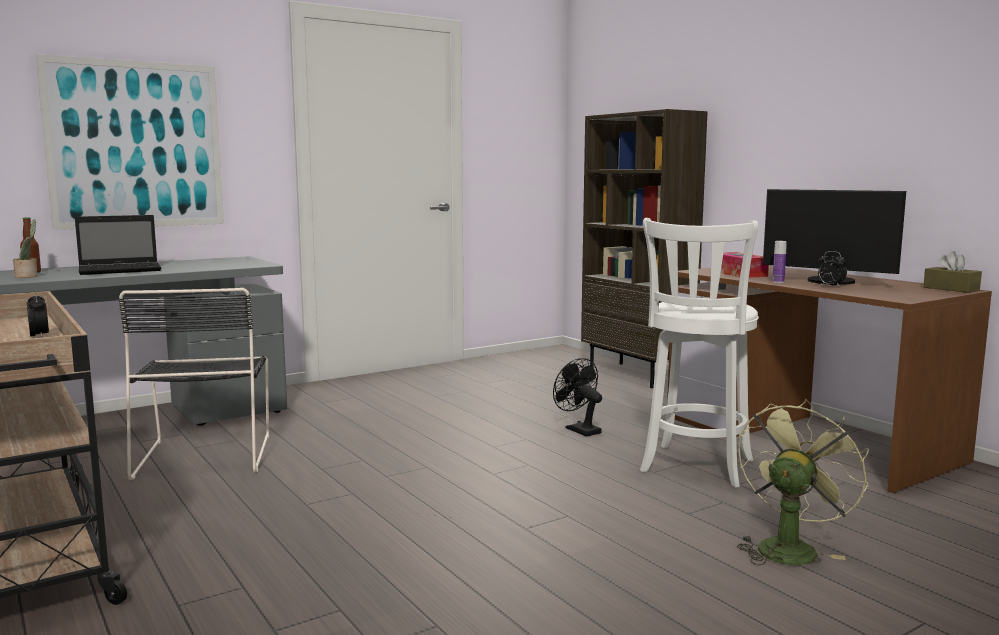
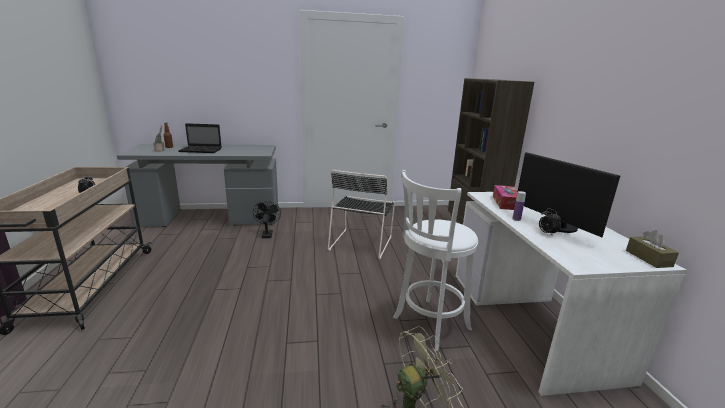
camera: 25 degrees right, 10 degrees up
picture [36,54,224,230] -> none
black chair [118,288,269,480] -> black chair moved to [328,170,395,259]
black fan [553,358,602,437] -> black fan moved to [253,201,281,238]
brown desk [667,265,992,493] -> white desk [456,192,686,396]

